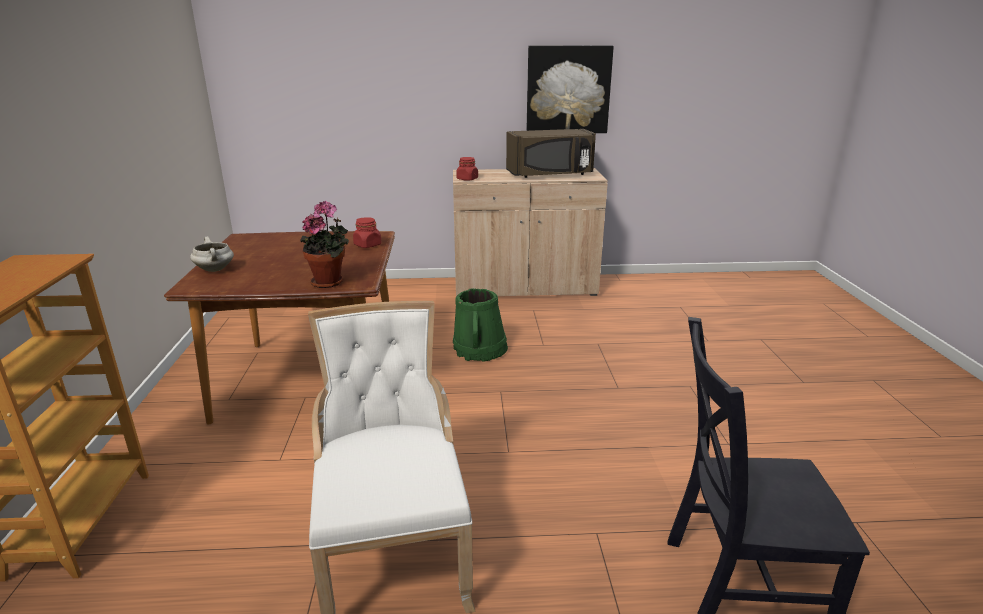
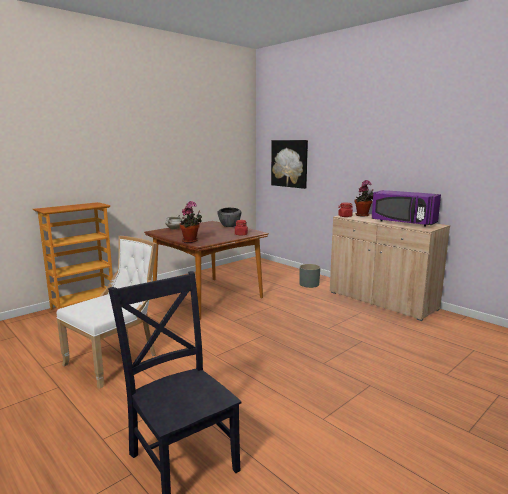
camera: 50 degrees right, 10 degrees down
green bucket [453,288,508,361] -> none
brown microwave [506,129,596,178] -> purple microwave [372,190,441,227]
picture [526,45,614,133] -> picture moved to [271,140,308,189]
none -> bowl [217,208,242,227]
none -> grey planter [300,264,320,288]
none -> potted plant [355,180,373,217]

